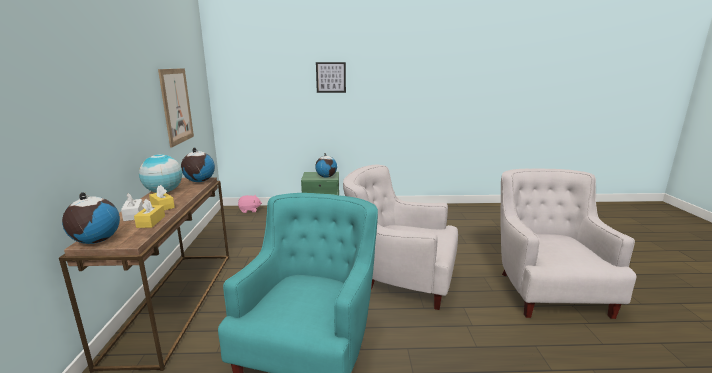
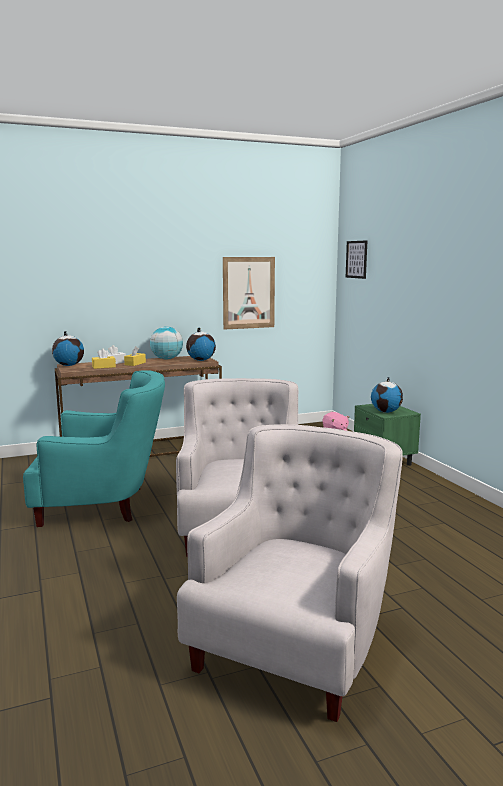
camera: 70 degrees right, 5 degrees down
picture [316,62,346,93] -> picture moved to [346,240,367,279]
white armchair [500,168,636,319] -> white armchair turned 45 degrees counterclockwise [177,424,403,722]

